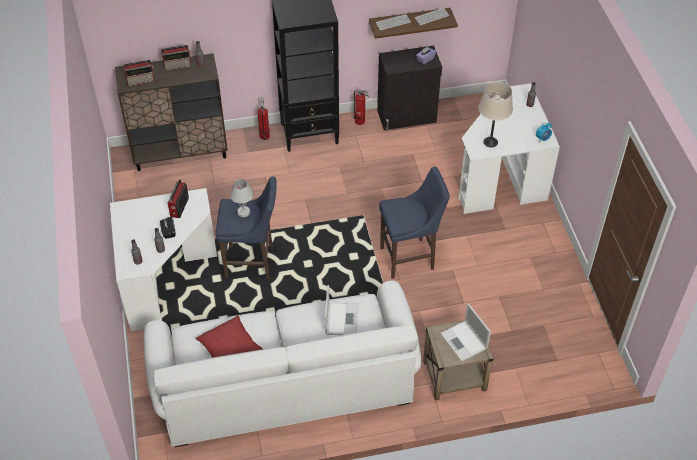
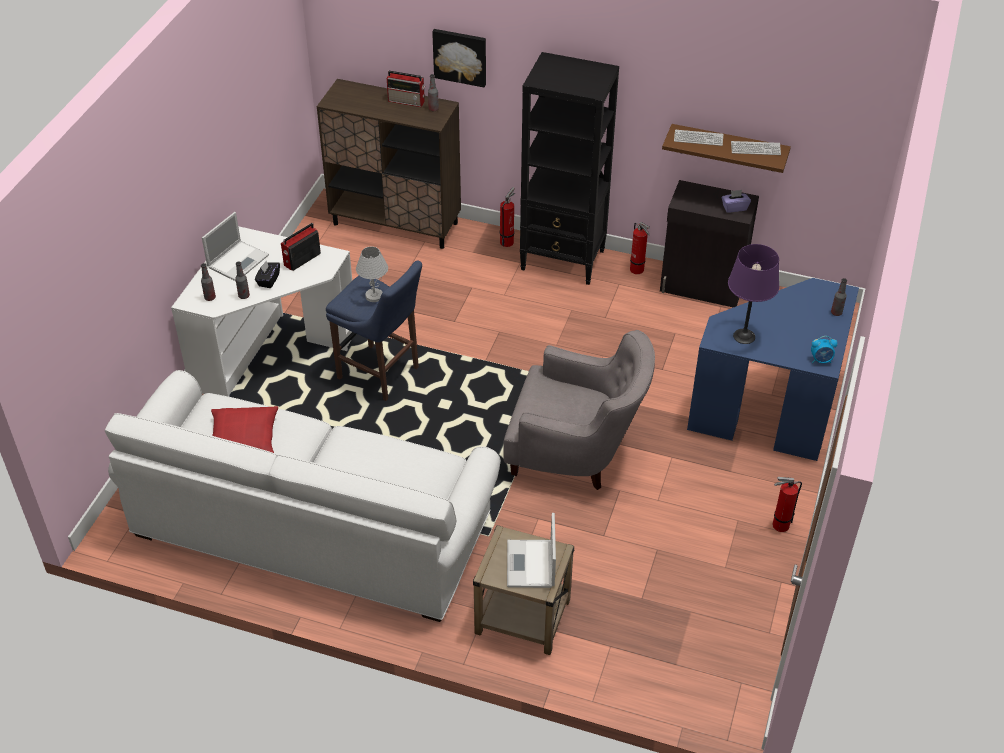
camera: 30 degrees right, 5 degrees down
radio [124,60,155,86] -> none
laptop [325,285,358,335] -> laptop moved to [202,212,269,281]
blue stool [379,166,450,279] -> grey armchair [503,330,655,490]
white desk [458,83,560,214] -> blue desk [687,278,859,461]
beige table lamp [478,81,513,148] -> purple table lamp [728,244,779,344]
none -> picture [432,29,486,88]
none -> fire extinguisher [773,477,802,532]

